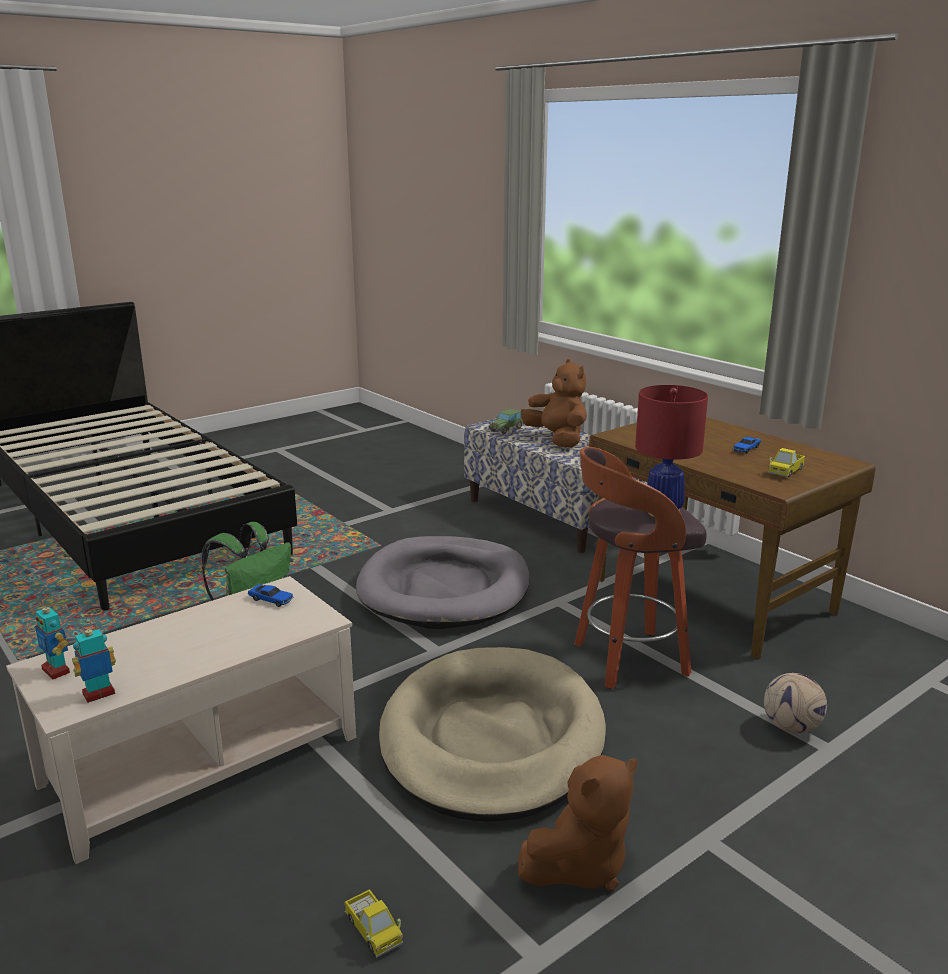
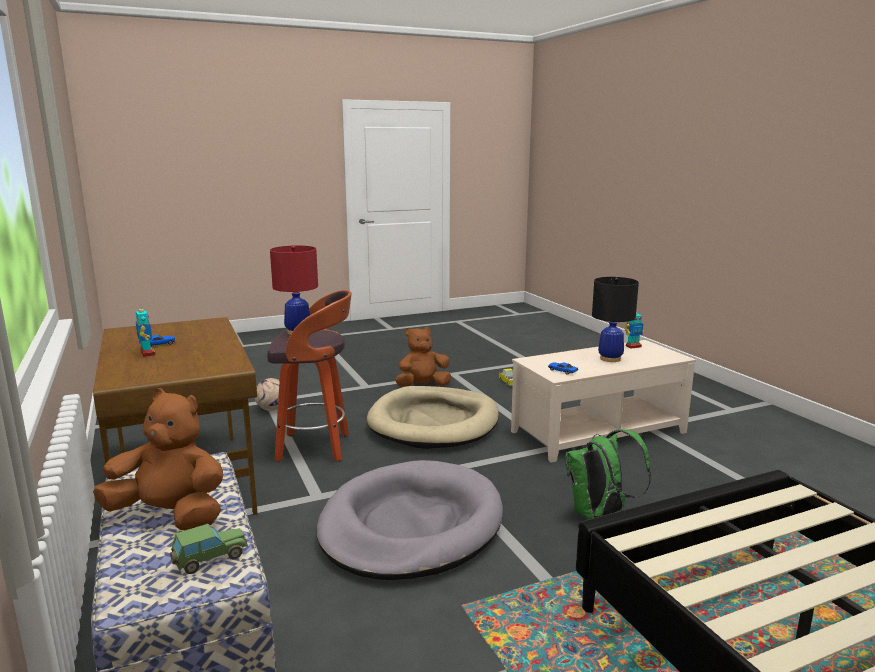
camera: 165 degrees left, 5 degrees down
toy robot [35,601,70,679] -> toy robot moved to [136,305,155,357]
brown plush toy [521,359,587,447] -> brown plush toy turned 120 degrees clockwise [93,388,223,530]
toy truck [768,448,806,478] -> none
none -> black table lamp [592,277,639,362]

